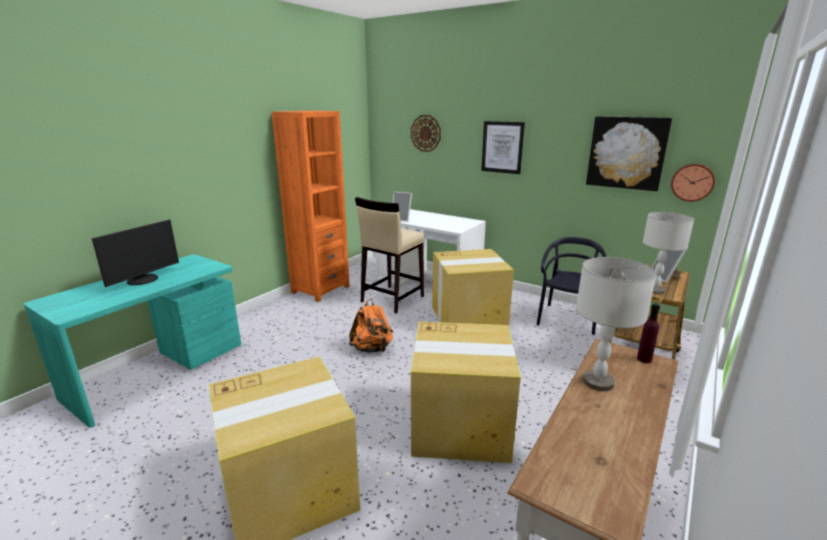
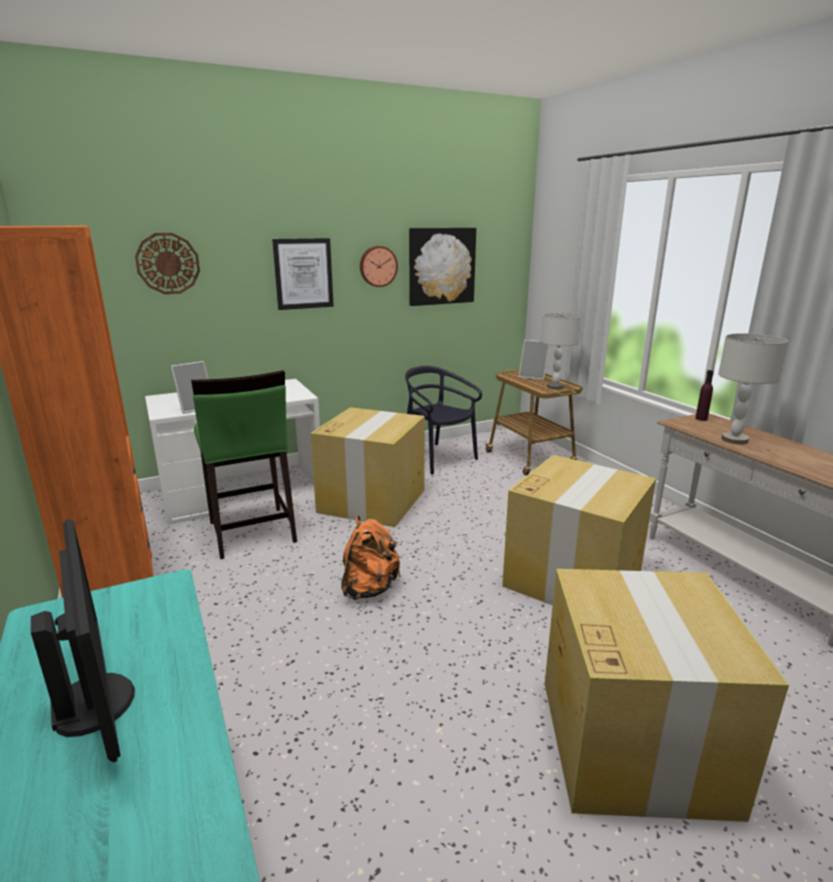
camera: 60 degrees left, 0 degrees up
beige stool [355,197,424,313] -> green stool [191,370,297,559]
wall clock [671,164,715,202] -> wall clock moved to [360,246,398,287]

